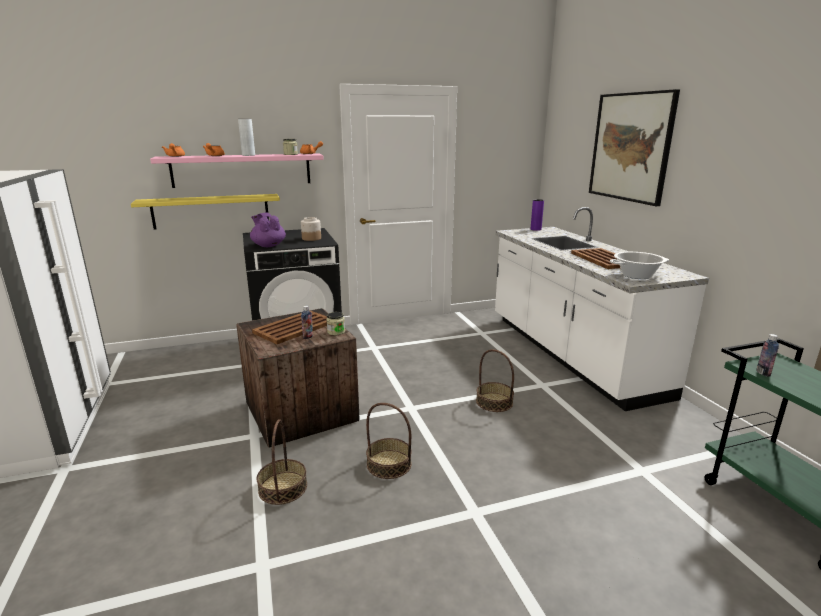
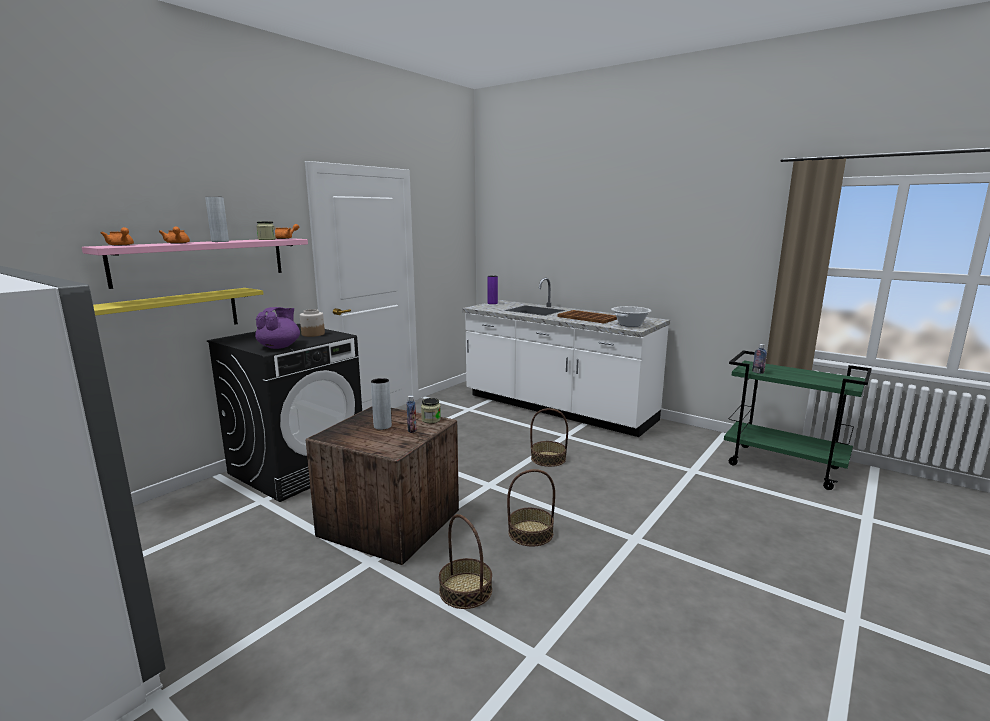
camera: 35 degrees left, 5 degrees down
purple teapot [250,212,286,247] -> purple teapot turned 90 degrees clockwise [255,307,300,349]
brown tray [252,310,327,344] -> grey vase [371,378,392,430]
picture [589,89,680,206] -> none

